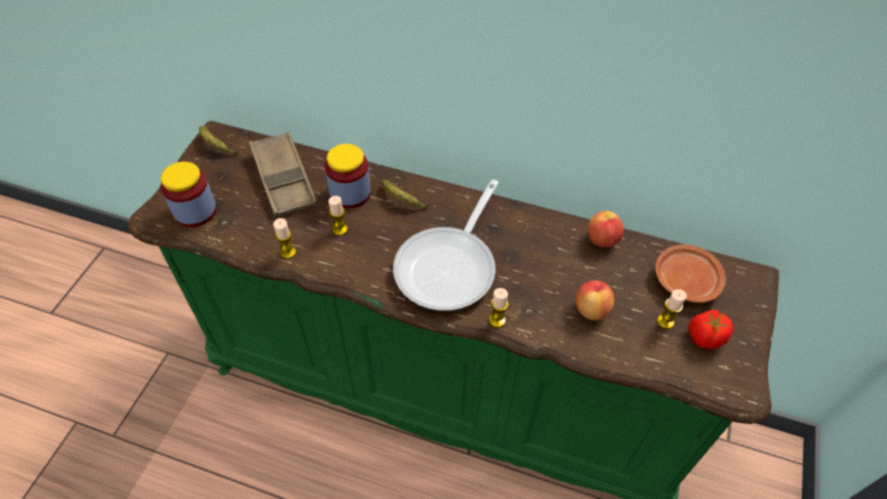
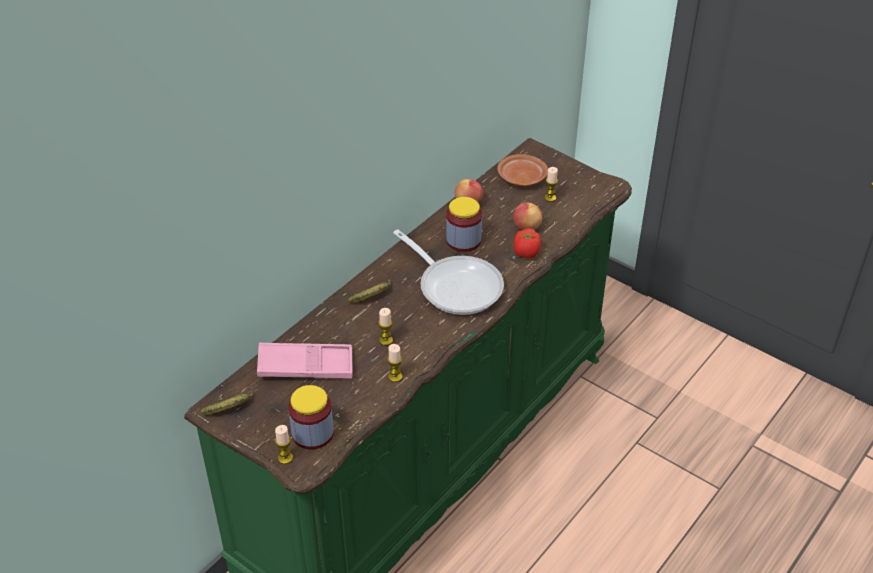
camera: 70 degrees left, 10 degrees down
brown tray [249,132,317,218] -> pink tray [257,343,353,379]
jar [325,144,371,208] -> jar moved to [446,197,482,252]
candle [489,288,508,328] -> candle moved to [275,425,293,464]
tomato [688,310,734,349] -> tomato moved to [514,228,541,258]

